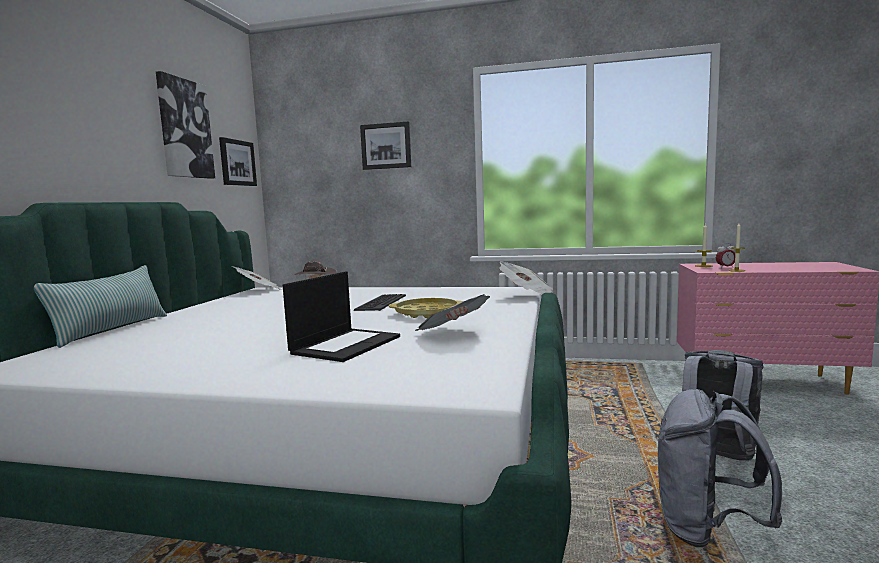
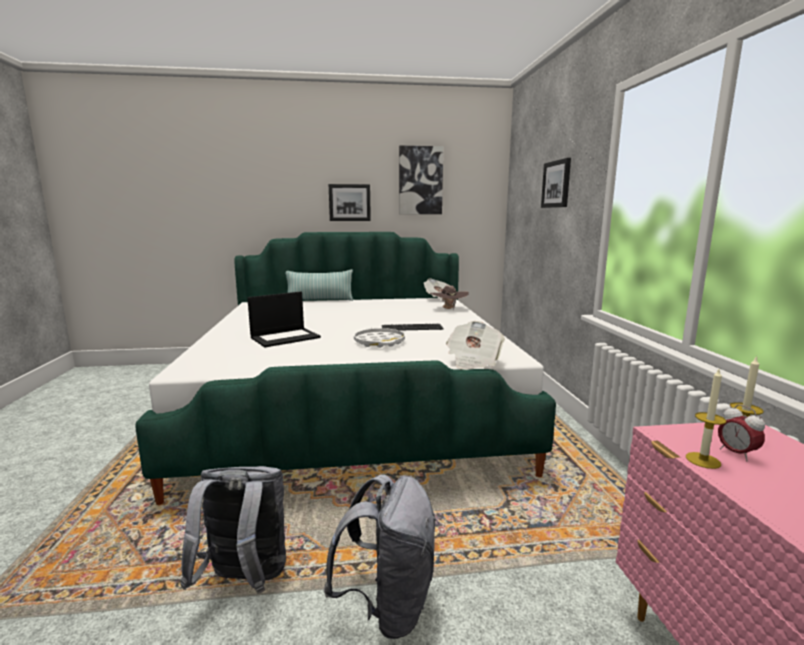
camera: 70 degrees right, 5 degrees up
picture [219,137,257,186] -> picture moved to [329,184,371,221]
laptop [283,271,400,362] -> laptop turned 45 degrees counterclockwise [247,292,321,347]
yellow tray [389,298,463,318] -> white tray [354,327,405,348]
newspaper [415,294,490,331] -> none

